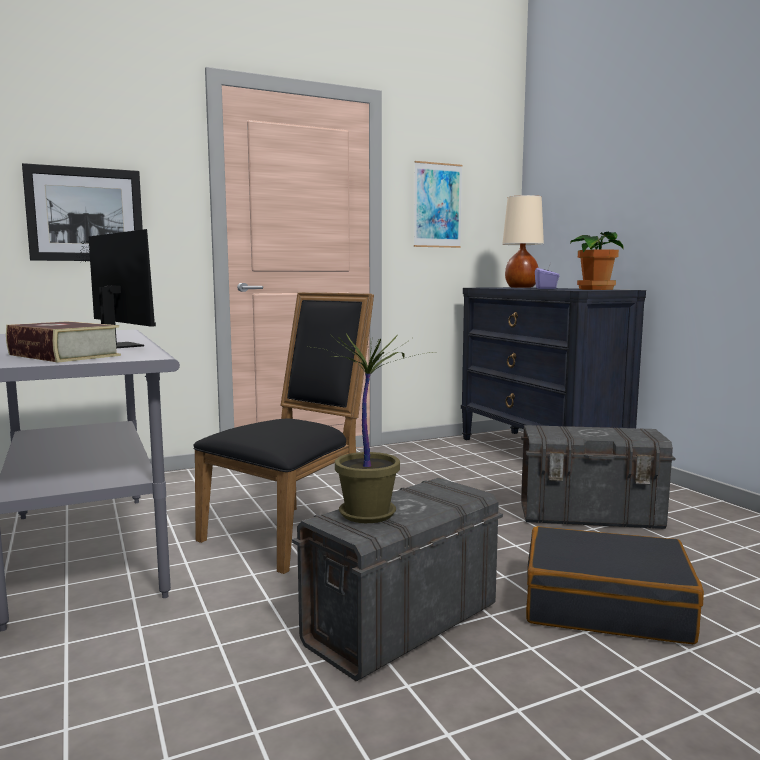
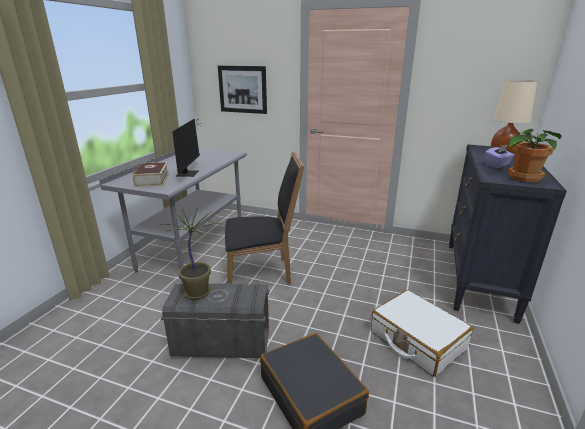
camera: 45 degrees right, 15 degrees up
picture [414,161,462,248] -> none
grey storage box [521,425,675,529] -> white suitcase [371,290,473,377]

